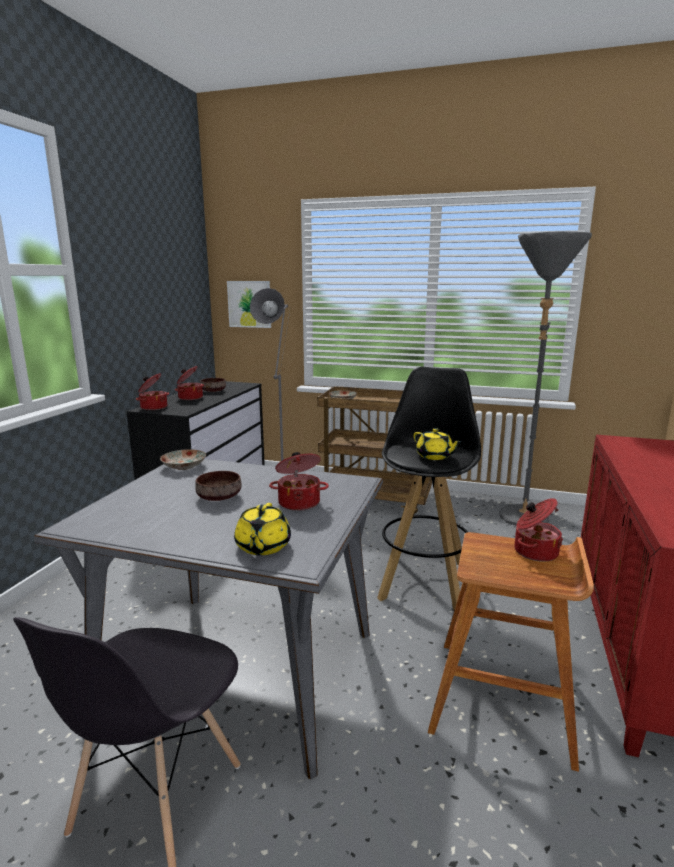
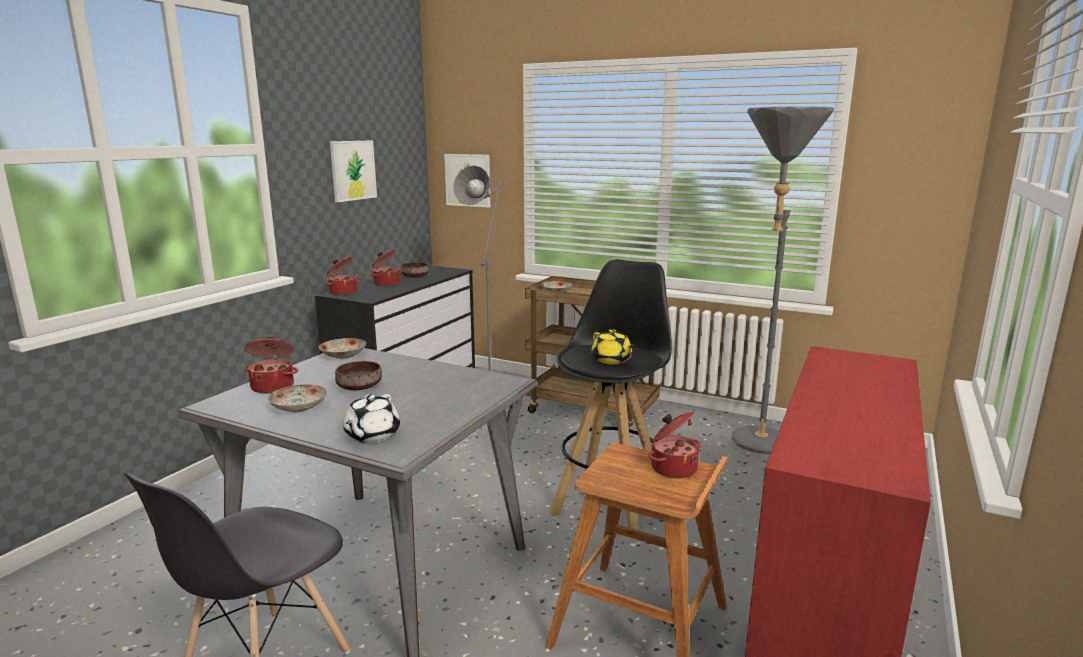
camera: 10 degrees right, 0 degrees up
yellow teapot [234,503,291,555] -> white teapot [343,394,400,443]
cooking pot [269,452,329,511] -> cooking pot moved to [243,337,298,393]
none -> plate [267,384,327,412]
none -> picture [330,141,377,202]

